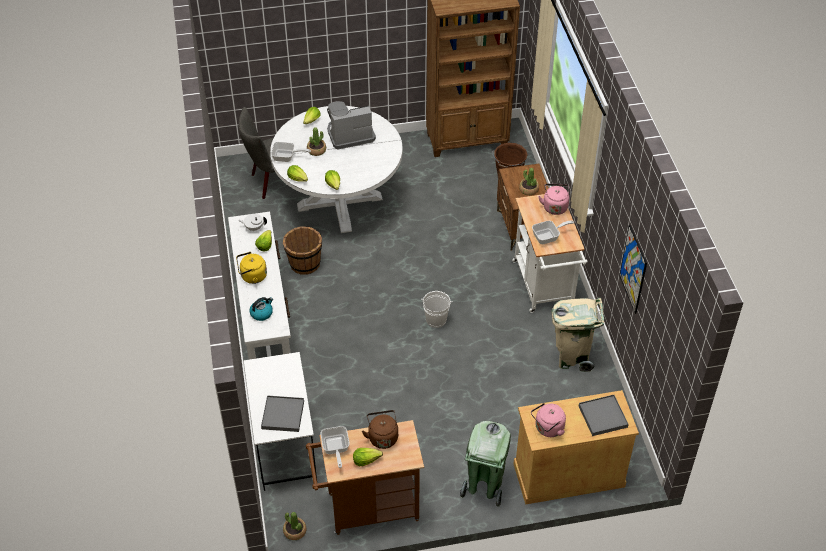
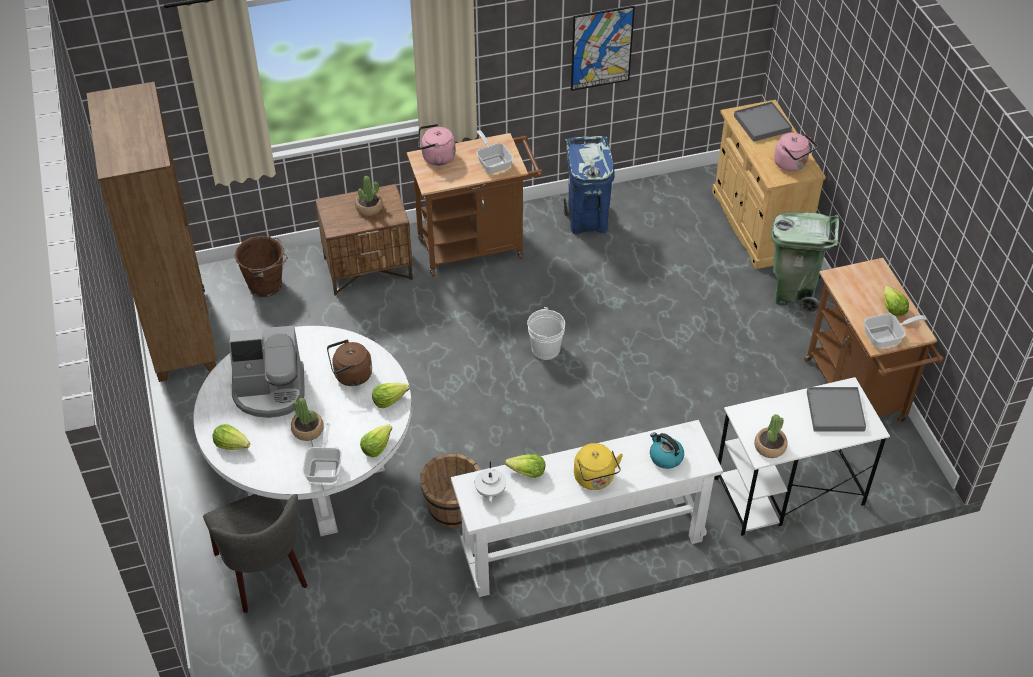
camera: 95 degrees left, 0 degrees up
potted plant [283,512,306,540] -> potted plant moved to [754,414,788,458]
coffee machine [327,101,376,149] -> coffee machine turned 75 degrees counterclockwise [229,326,305,418]
brown kettle [362,410,398,449] -> brown kettle moved to [327,340,372,386]
white cart [512,194,587,313] -> brown cart [407,133,543,277]
beige trash can [552,297,604,372] -> blue trash can [564,136,615,234]

